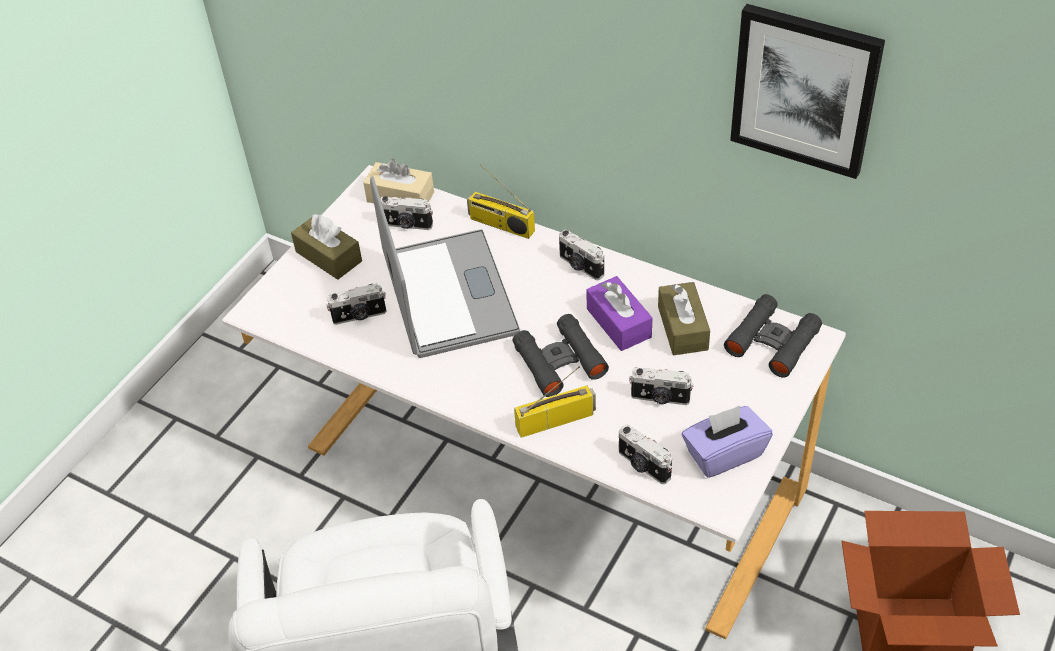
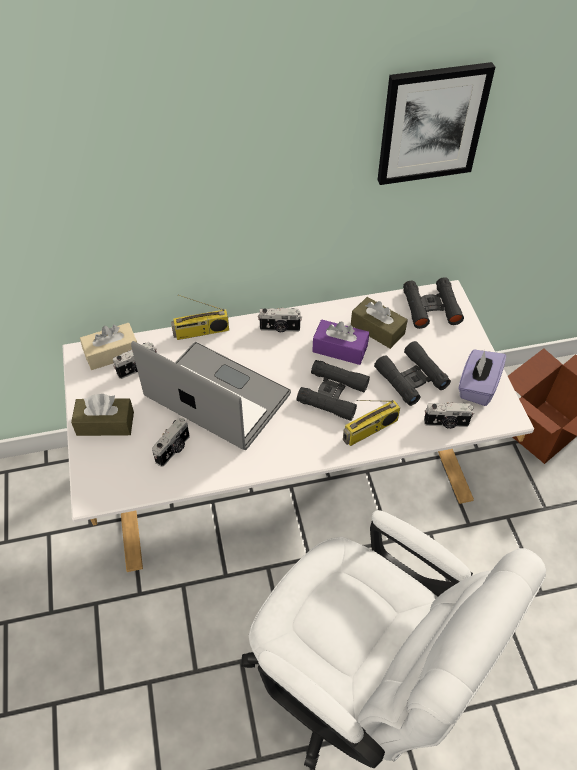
camera: 45 degrees left, 5 degrees up
radio [514,366,596,438] -> radio turned 150 degrees counterclockwise [343,400,400,446]
camera [629,368,694,405] -> black binoculars [374,341,451,406]

